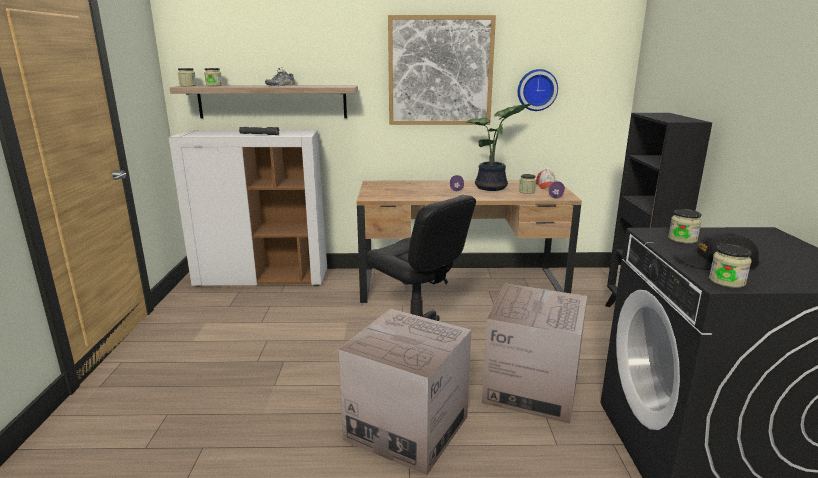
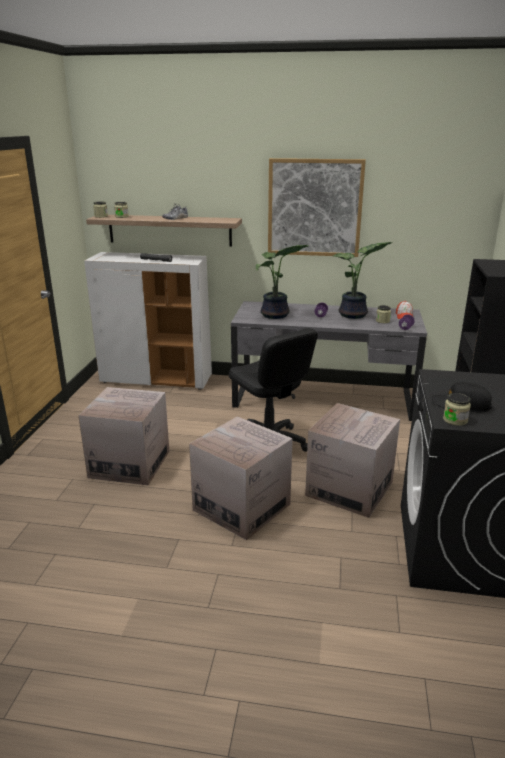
camera: 10 degrees right, 5 degrees up
brown desk [357,180,582,303] -> grey desk [231,301,427,421]
wall clock [518,69,558,111] -> none
jar [668,209,702,244] -> none
none -> cardboard box [78,387,169,485]
none -> potted plant [256,245,308,319]

